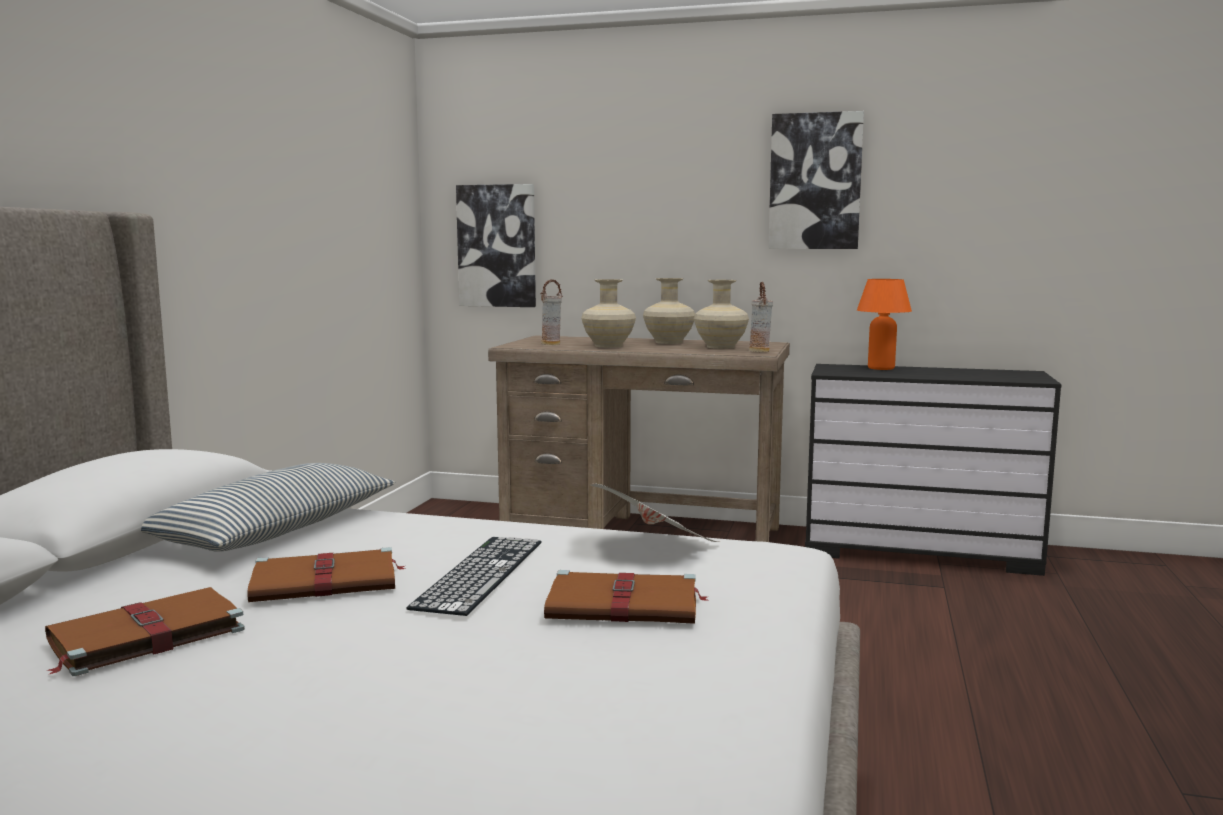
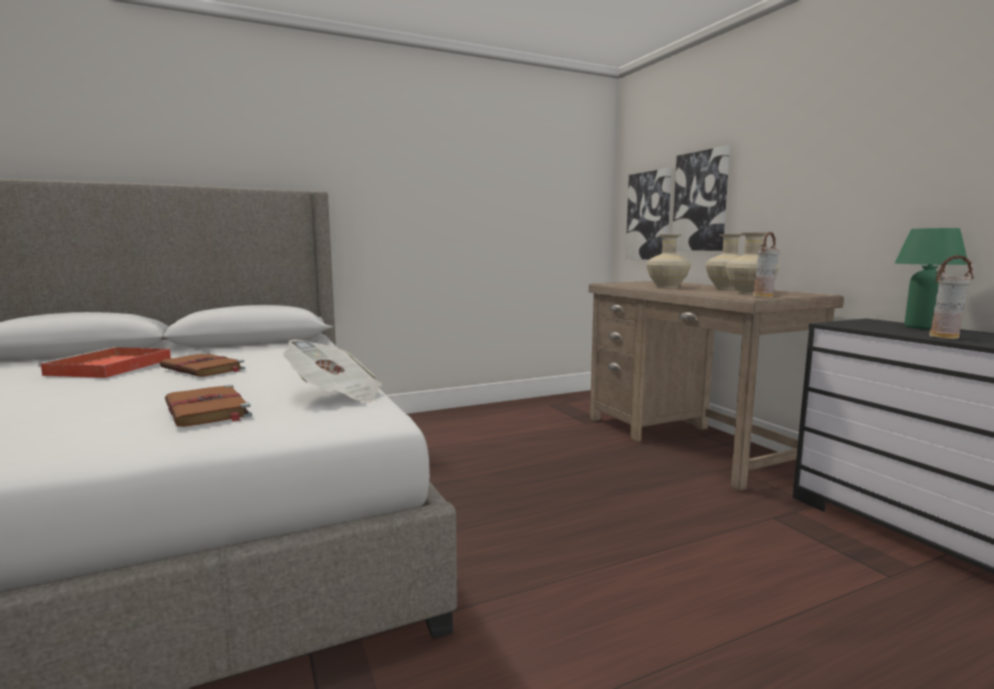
camera: 50 degrees right, 0 degrees up
brown book [45,587,245,676] -> red tray [38,347,171,378]
pillow [141,463,395,552] -> none
keyboard [406,537,542,616] -> none
vase [540,279,563,345] -> vase moved to [929,255,974,339]
picture [768,111,864,249] -> picture moved to [672,146,730,251]
orange table lamp [857,279,912,370] -> green table lamp [895,228,968,329]

